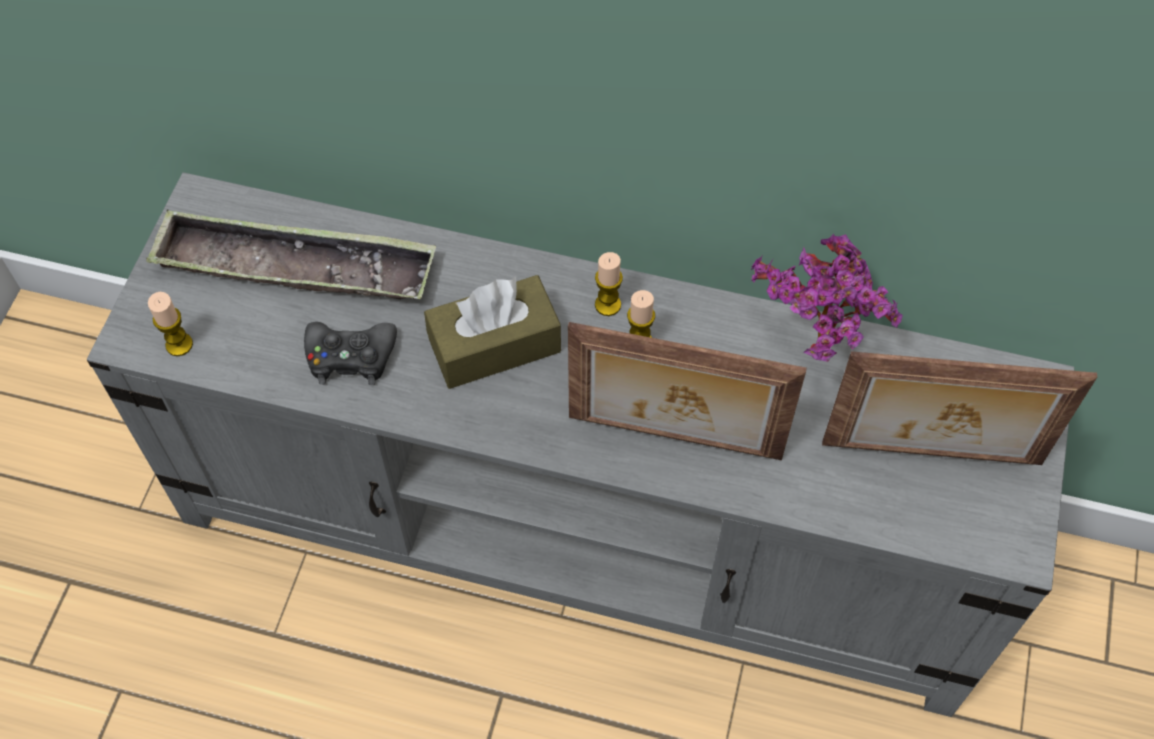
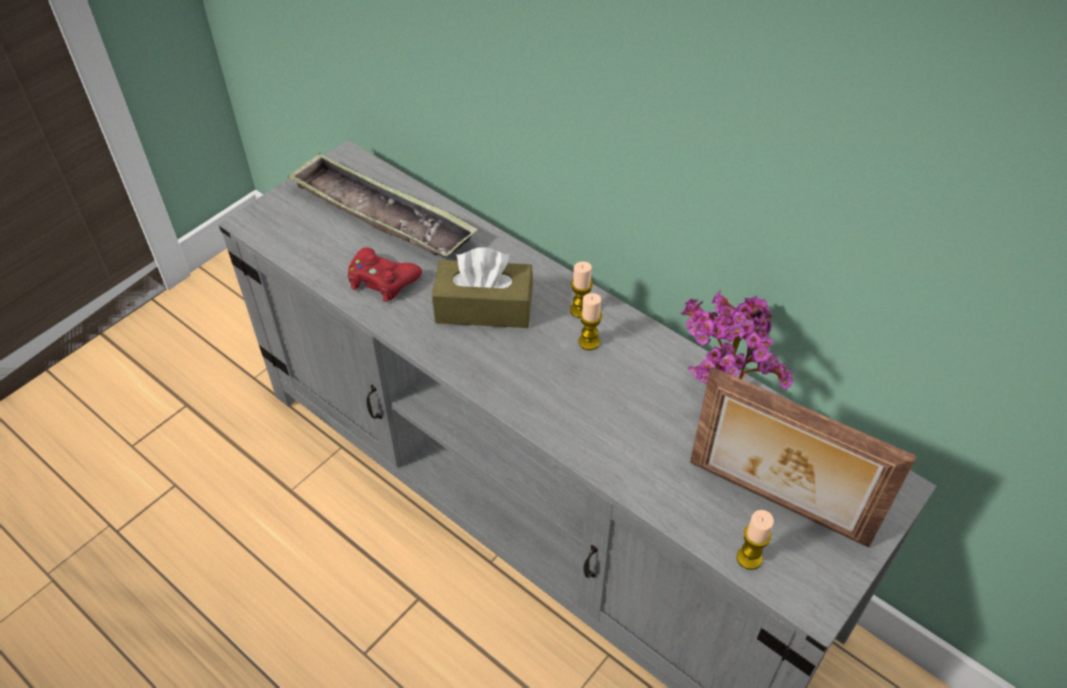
camera: 25 degrees right, 10 degrees down
candle [148,292,193,356] -> candle moved to [737,510,774,570]
black game controller [304,322,397,385] -> red game controller [348,247,422,302]
picture frame [568,322,807,460] -> none

